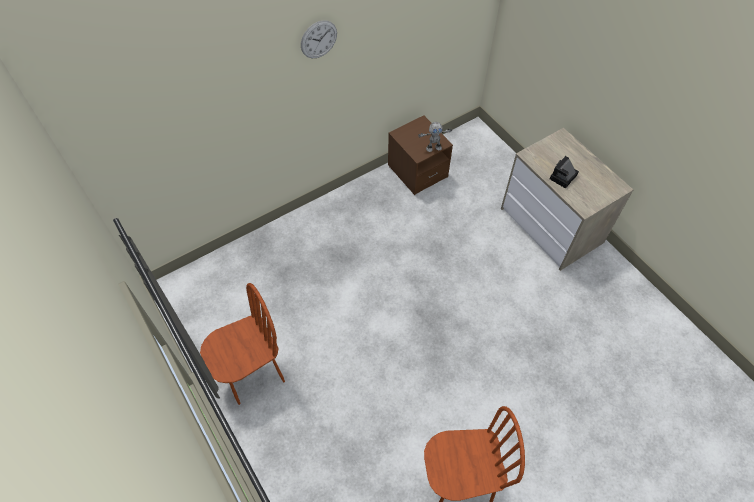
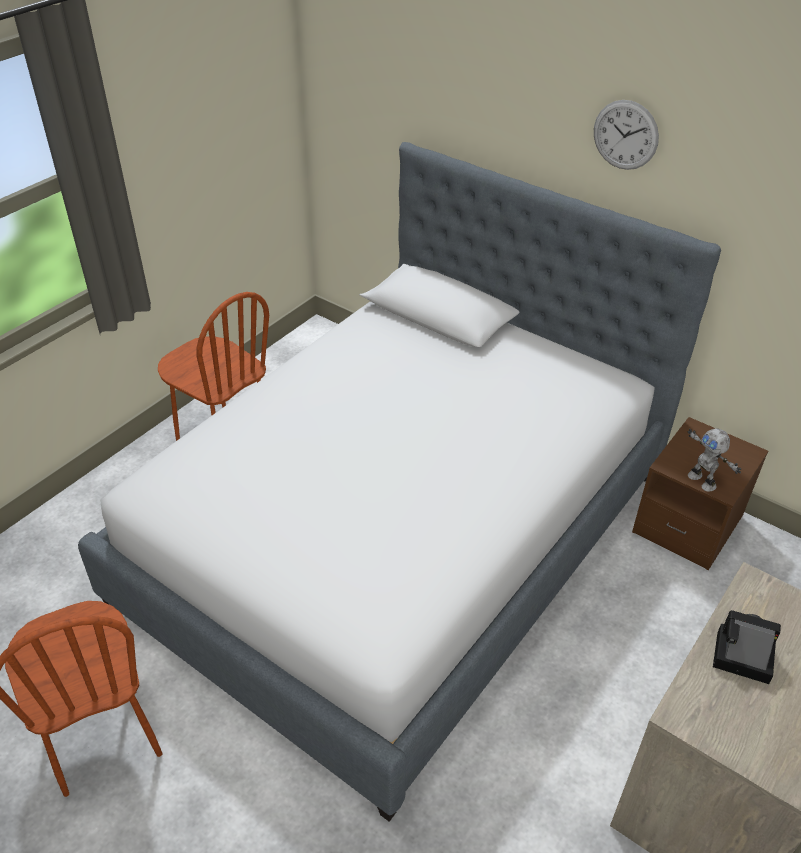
camera: 70 degrees right, 15 degrees down
none -> bed [78,142,721,822]

